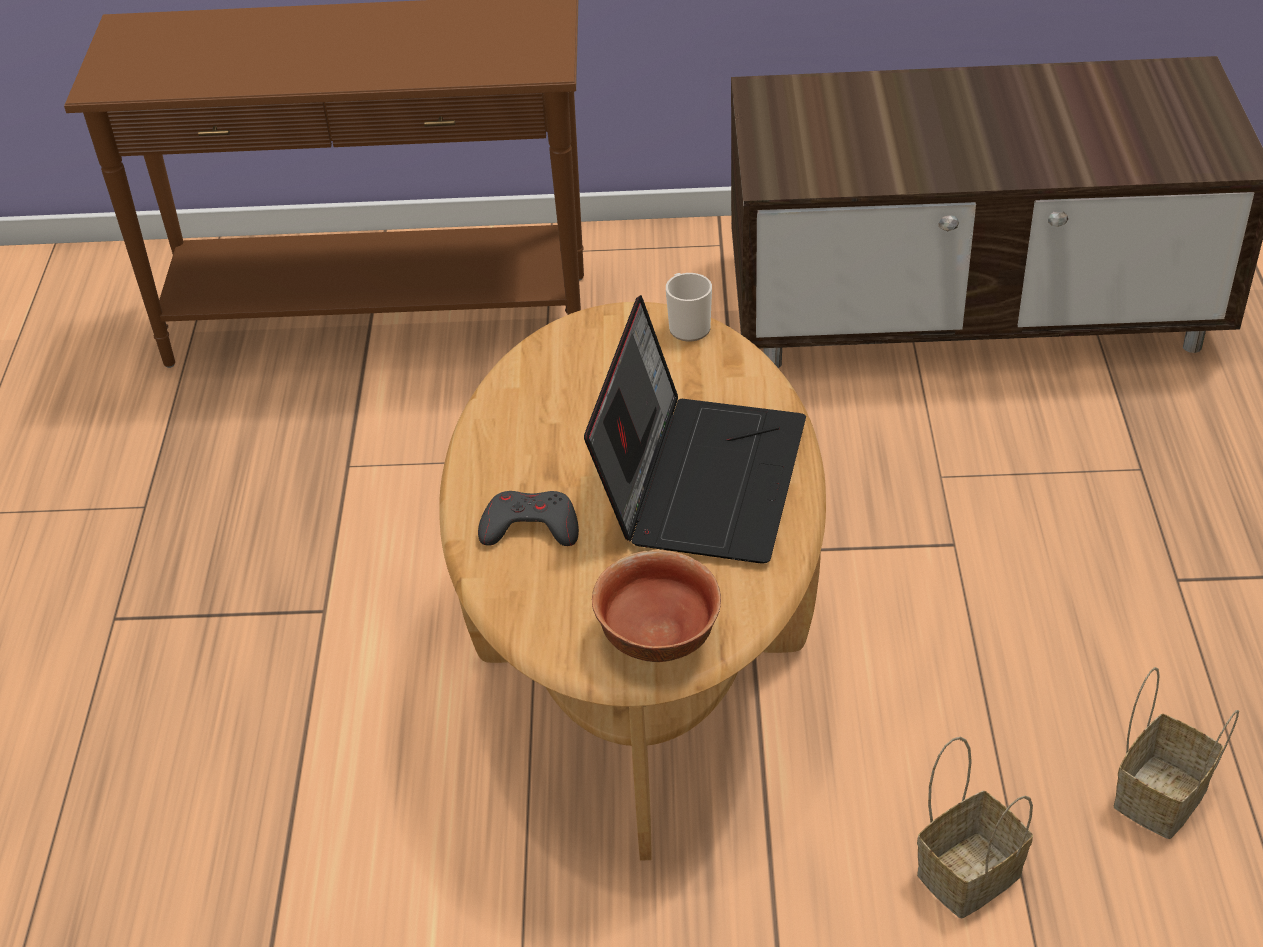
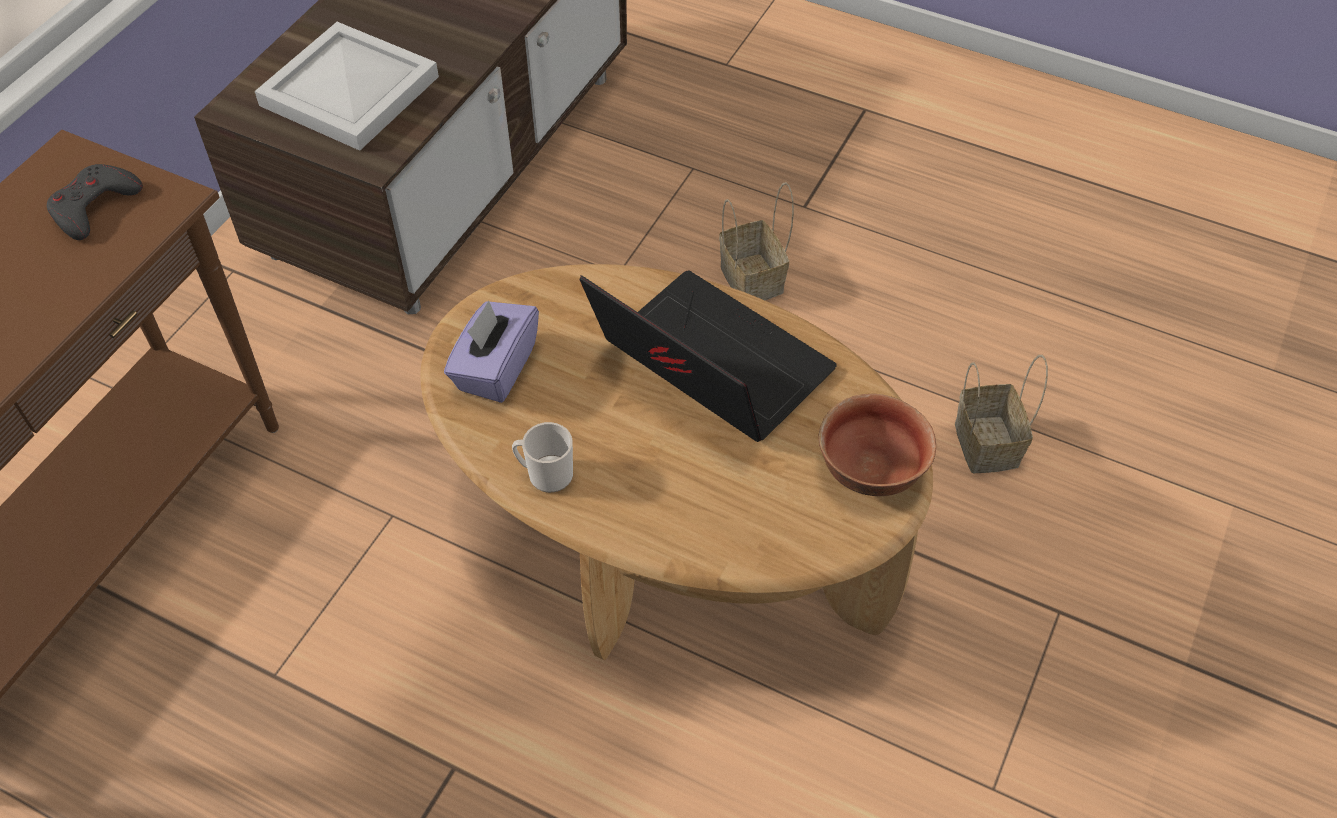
camera: 65 degrees left, 10 degrees up
grey game controller [478,491,579,546] -> grey game controller moved to [47,164,143,240]
mug [666,273,712,341] -> mug moved to [512,422,573,493]
basket [1114,667,1239,839] -> basket moved to [719,182,794,300]
none -> white tray [255,22,439,151]
none -> purple tissue box [444,300,539,403]

